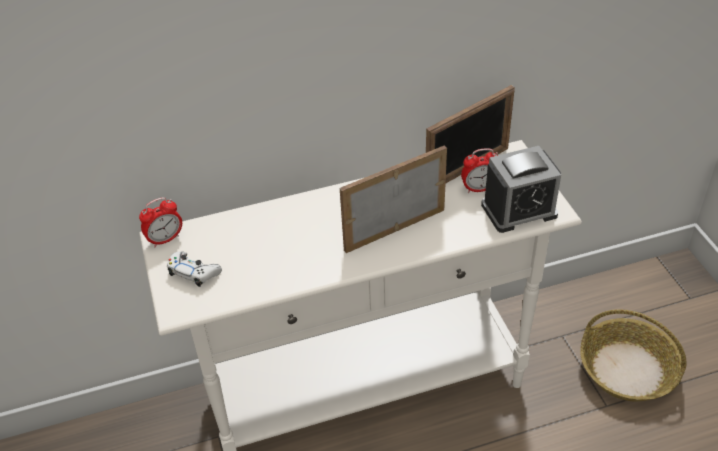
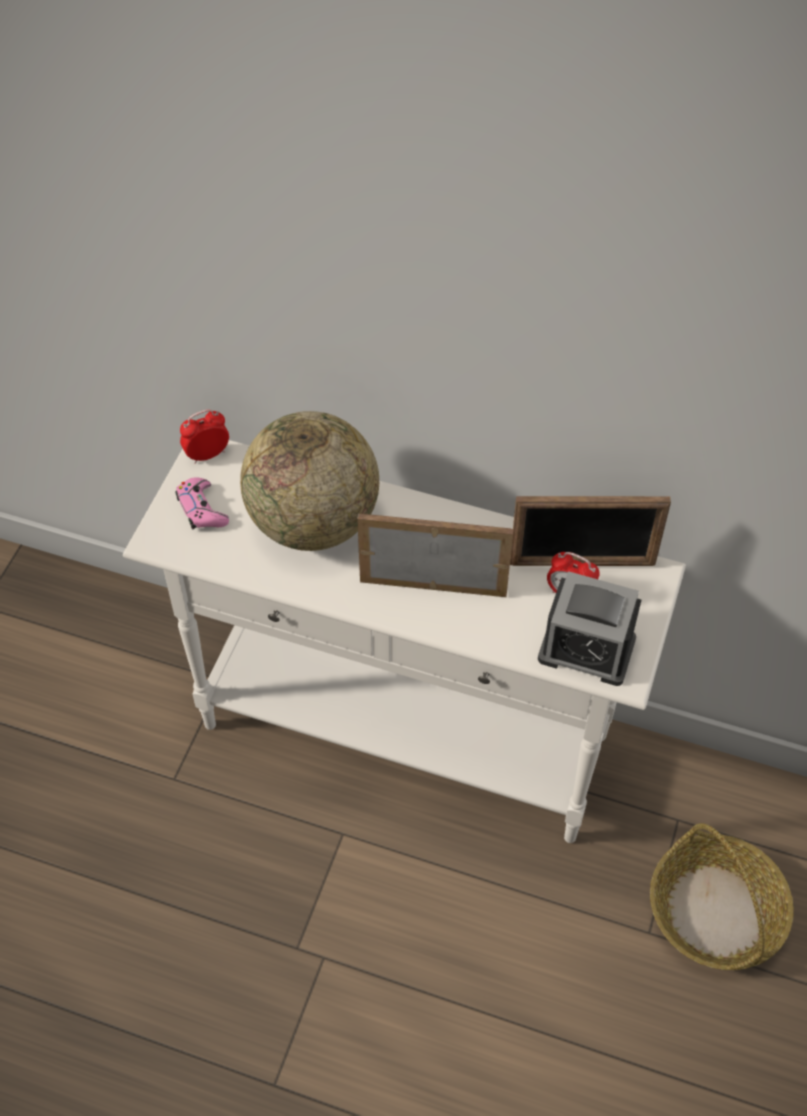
camera: 35 degrees right, 10 degrees up
alarm clock [139,197,182,247] -> alarm clock turned 150 degrees clockwise [180,409,229,464]
white game controller [167,251,222,287] -> pink game controller [176,477,229,529]
none -> globe [240,411,379,551]

